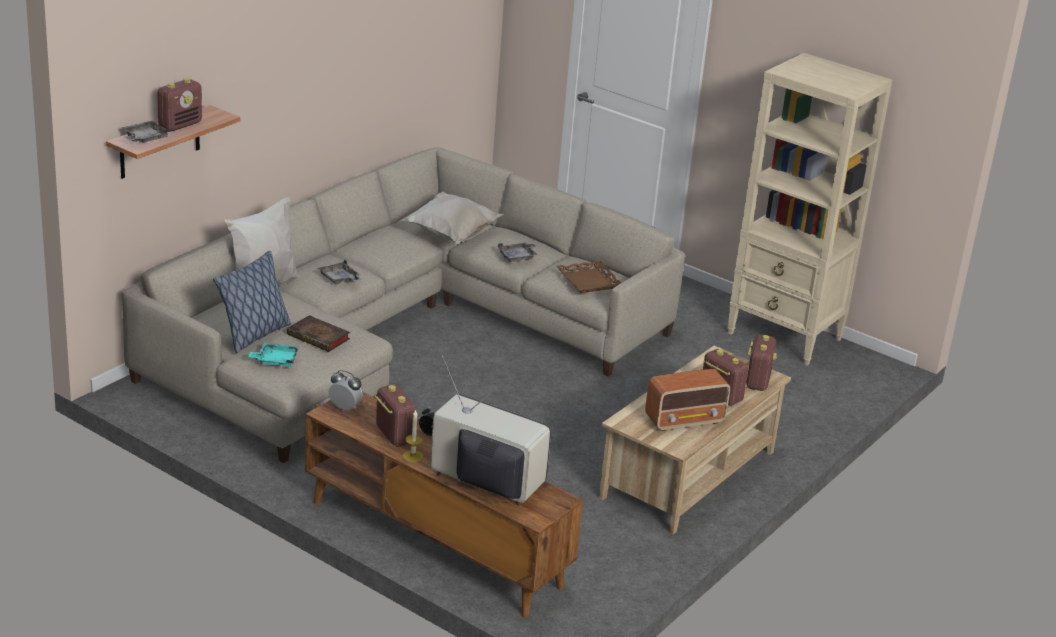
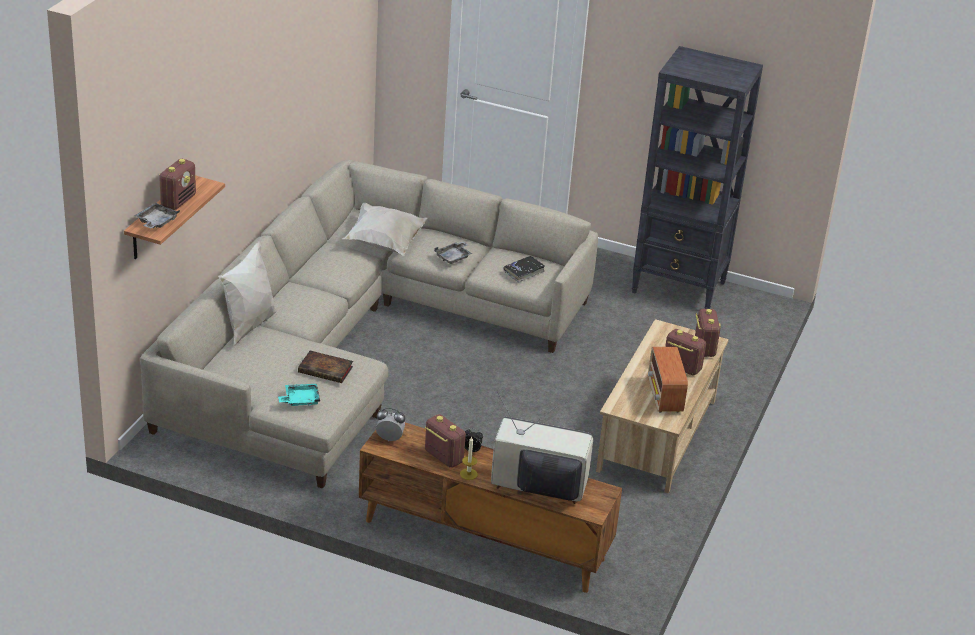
camera: 15 degrees left, 5 degrees up
pillow [213,251,291,353] -> none
grey tray [318,259,362,284] -> none
brown tray [556,260,622,293] -> black book [504,256,545,282]
radio [645,369,730,431] -> radio turned 120 degrees clockwise [648,347,688,413]
beige bookcase [727,53,892,365] -> black bookcase [632,46,763,309]

